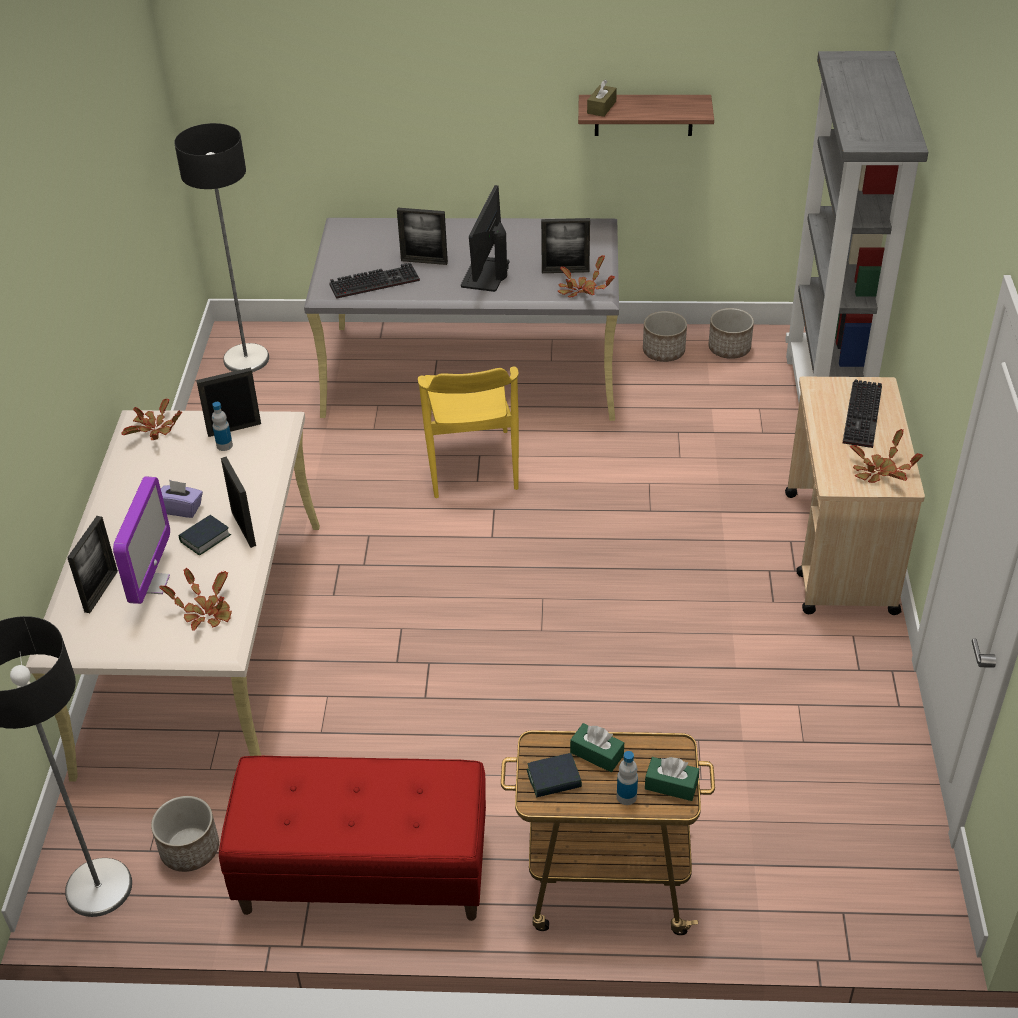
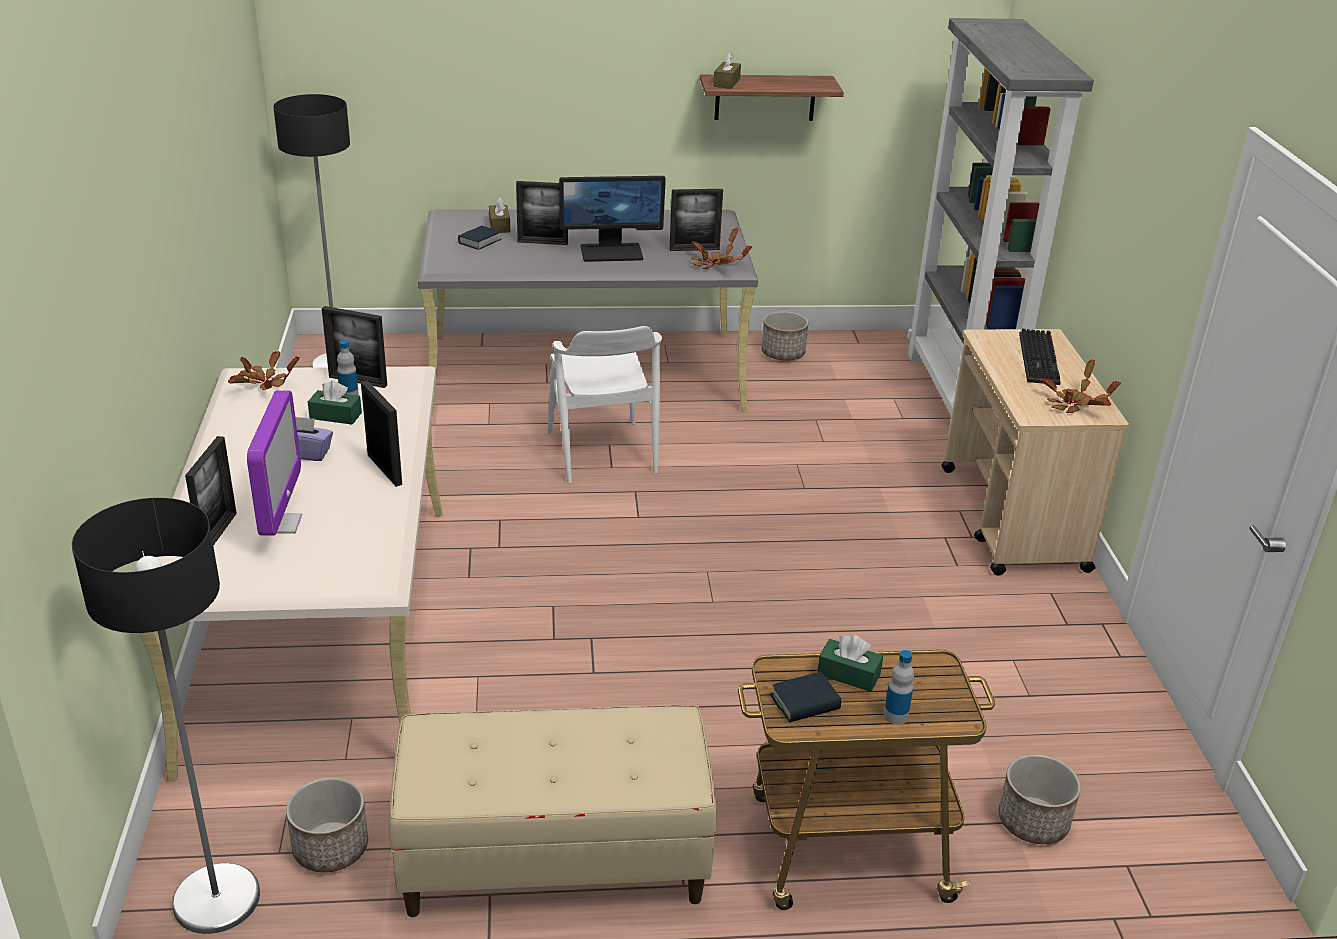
camera: 10 degrees left, 10 degrees down
potted plant [159,568,232,631] -> none
book [179,515,231,555] -> book moved to [458,226,502,250]
picture frame [196,367,261,437] -> picture frame turned 135 degrees counterclockwise [322,306,387,388]
red bench [219,756,486,921] -> beige bench [389,705,717,917]
keyboard [329,262,420,299] -> none
yellow chair [418,366,519,498] -> white chair [548,326,662,484]
monitor [461,185,509,292] -> monitor turned 105 degrees counterclockwise [559,176,666,262]
green tissue box [645,757,699,801] -> green tissue box moved to [308,381,362,425]
planter [708,308,754,359] -> planter moved to [999,754,1081,844]
none -> brown tissue box [489,197,510,233]

